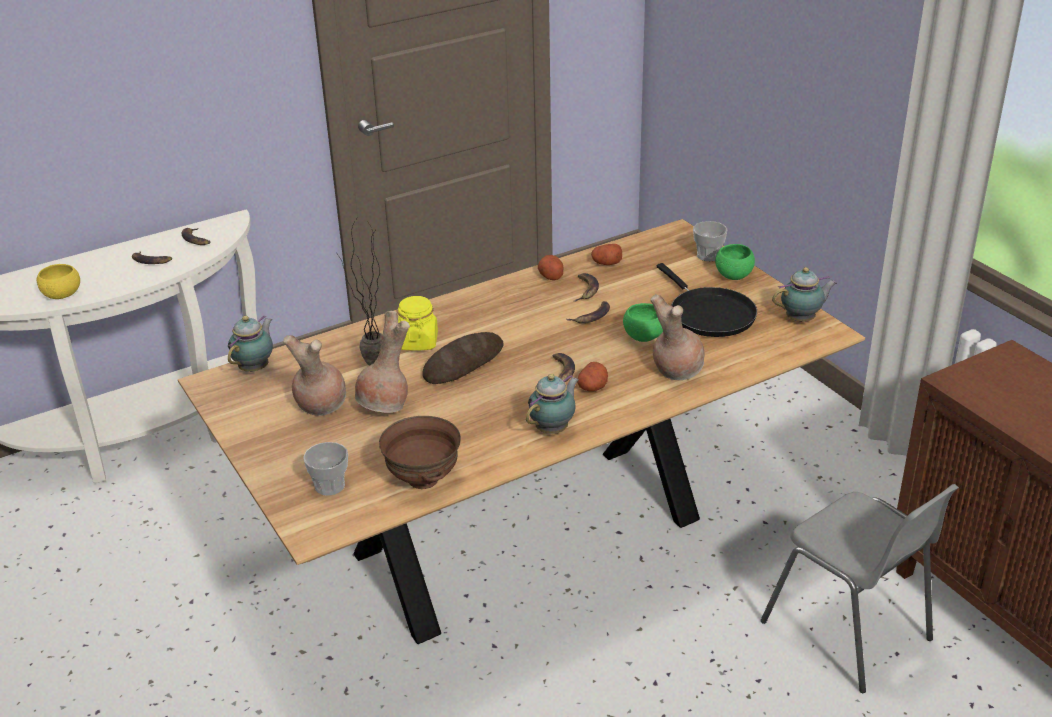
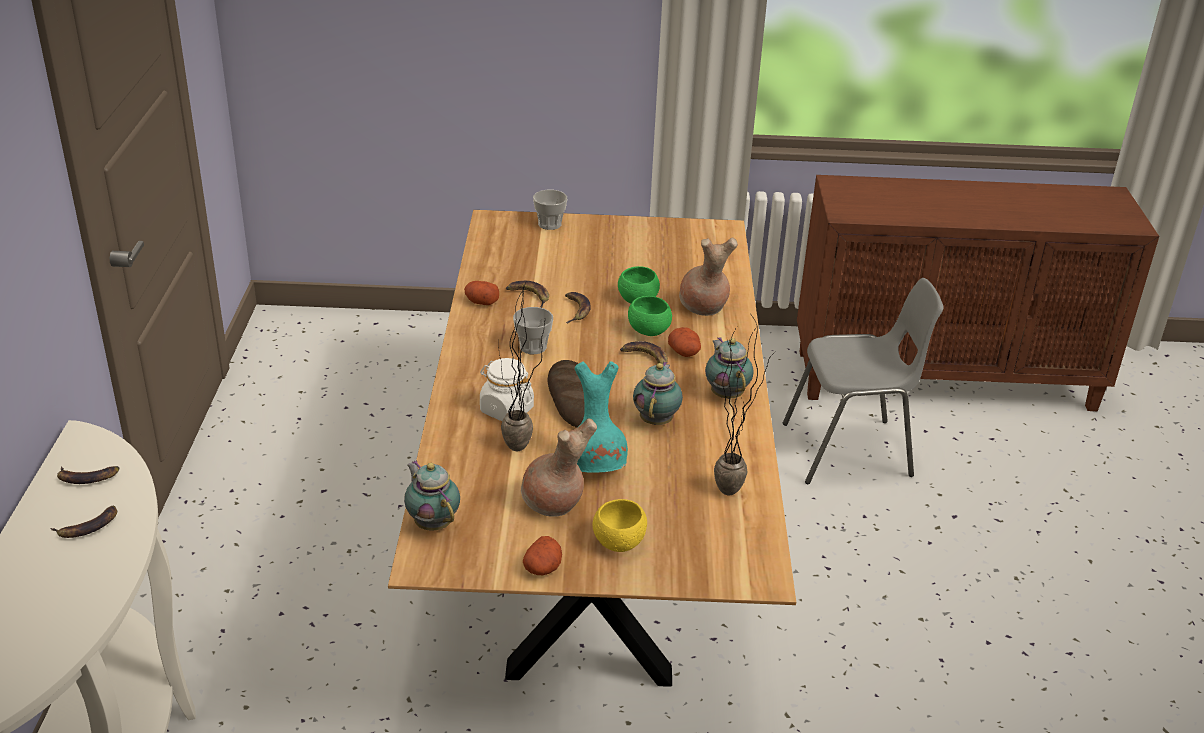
camera: 60 degrees left, 0 degrees up
yellow bowl [37,264,80,299] -> yellow bowl moved to [593,499,647,552]
cup [303,442,348,496] -> cup moved to [513,307,553,354]
brown vase [355,311,410,413] -> turquoise vase [575,361,628,473]
brown bowl [379,416,461,489] -> potted plant [714,313,775,495]
yellow jar [398,296,438,351] -> white jar [480,358,534,421]
potato [591,244,622,265] -> potato moved to [523,536,562,575]
black frying pan [657,263,757,337] -> none
green bowl [715,244,755,280] -> green bowl moved to [628,296,672,336]
teapot [772,267,837,322] -> teapot moved to [633,361,683,425]

